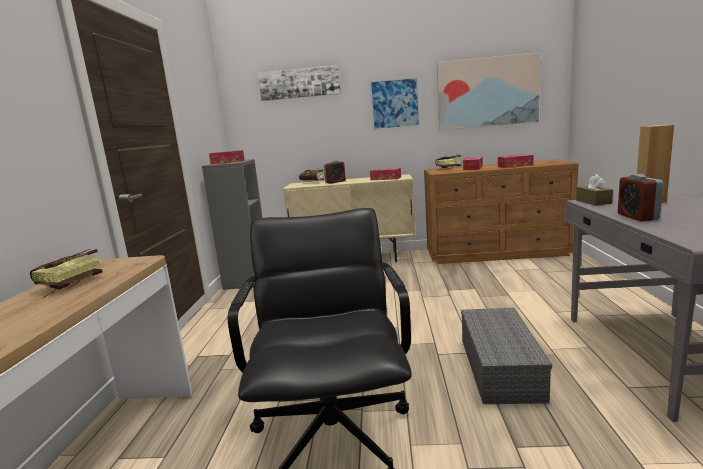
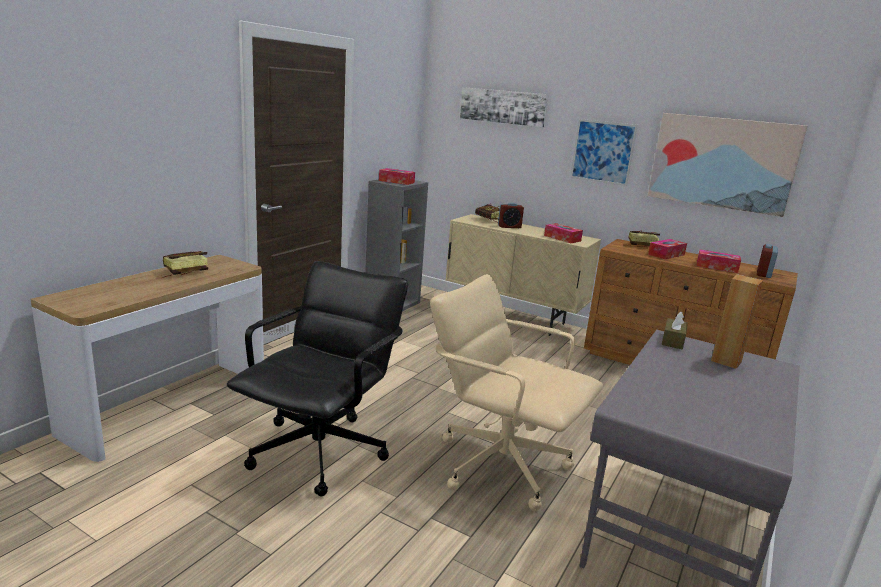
camera: 25 degrees right, 5 degrees up
grey storage box [461,308,552,404] -> beige office chair [430,274,603,511]
alarm clock [618,174,663,221] -> alarm clock moved to [757,244,778,278]

